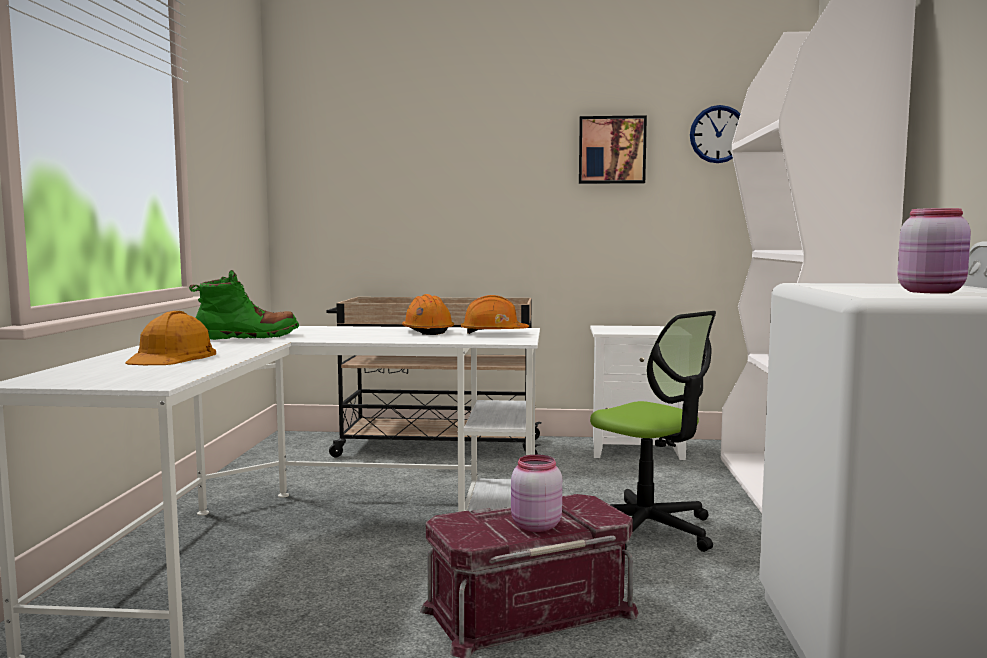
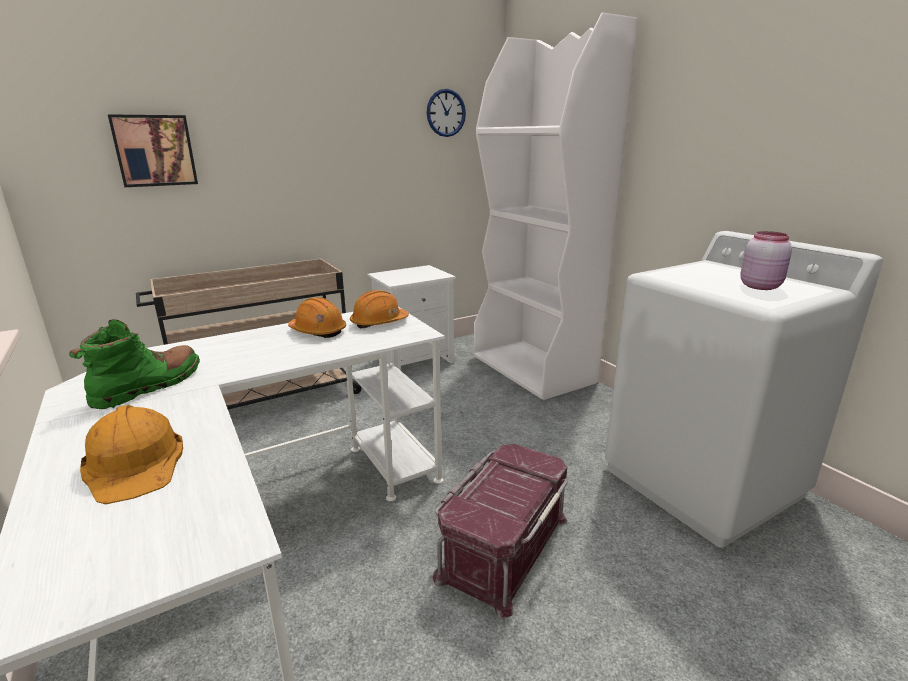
camera: 35 degrees left, 15 degrees up
pink jar [511,455,562,532] -> none
picture [579,115,647,184] -> picture moved to [108,114,198,187]
office chair [590,311,716,552] -> none

